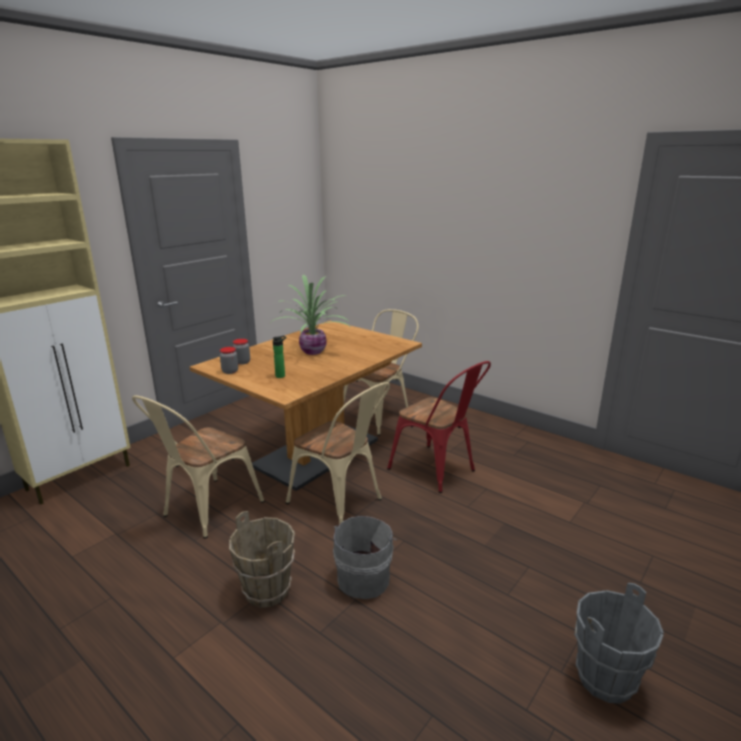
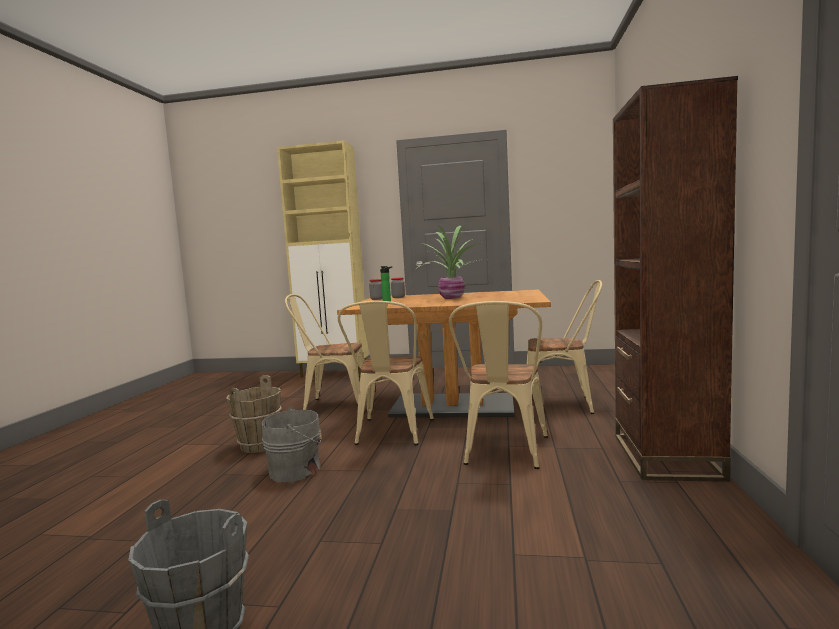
camera: 60 degrees right, 15 degrees down
red chair [387,361,491,493] -> beige chair [449,301,548,469]
none -> brown bookcase [613,76,738,482]

